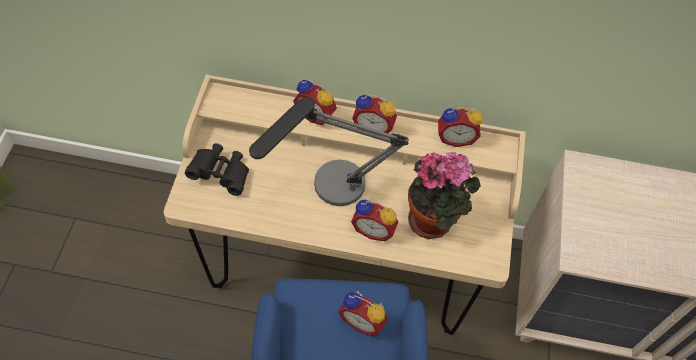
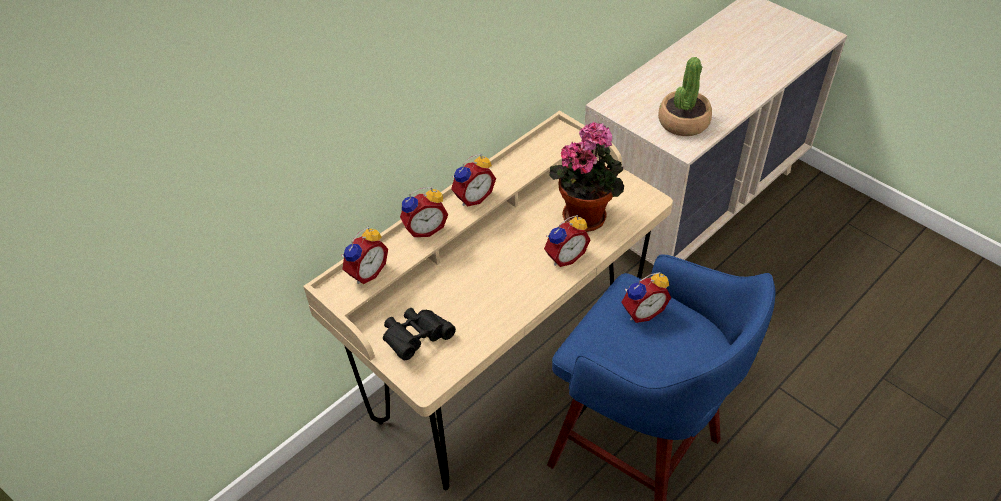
camera: 50 degrees left, 10 degrees down
table lamp [249,97,409,206] -> none
alarm clock [438,106,483,147] -> alarm clock moved to [341,227,388,284]
none -> potted plant [658,57,712,136]

